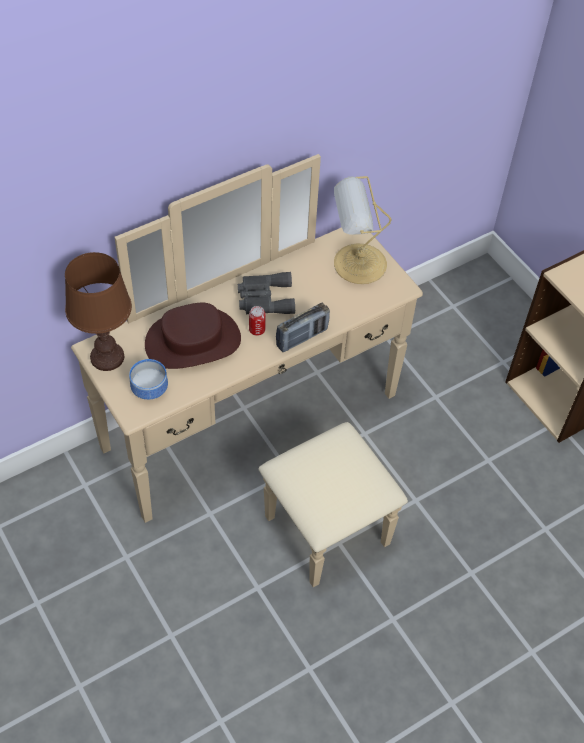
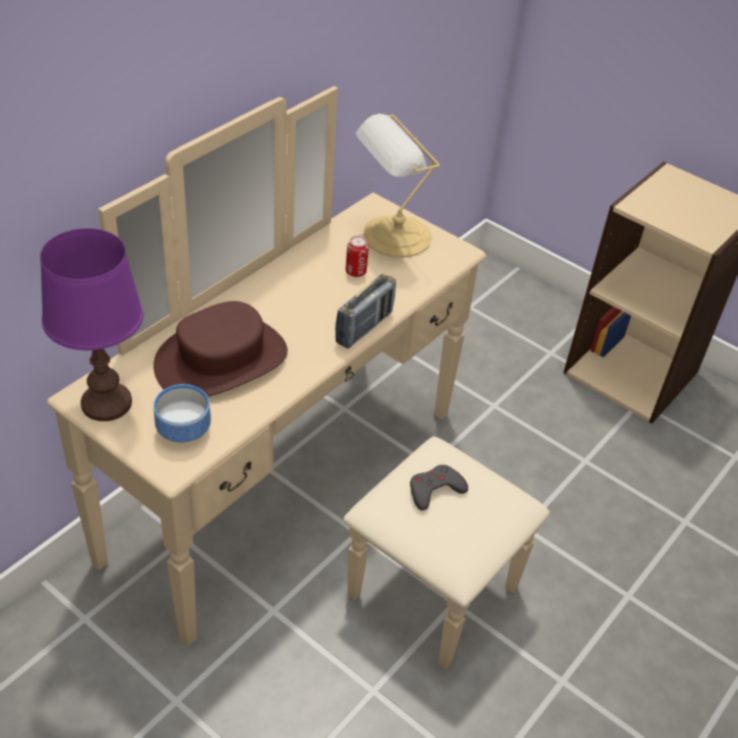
camera: 20 degrees left, 10 degrees down
brown table lamp [65,252,132,371] -> purple table lamp [40,228,144,421]
grey binoculars [238,272,295,314] -> none
can [249,306,266,336] -> can moved to [346,236,369,277]
none -> grey game controller [410,465,468,511]

